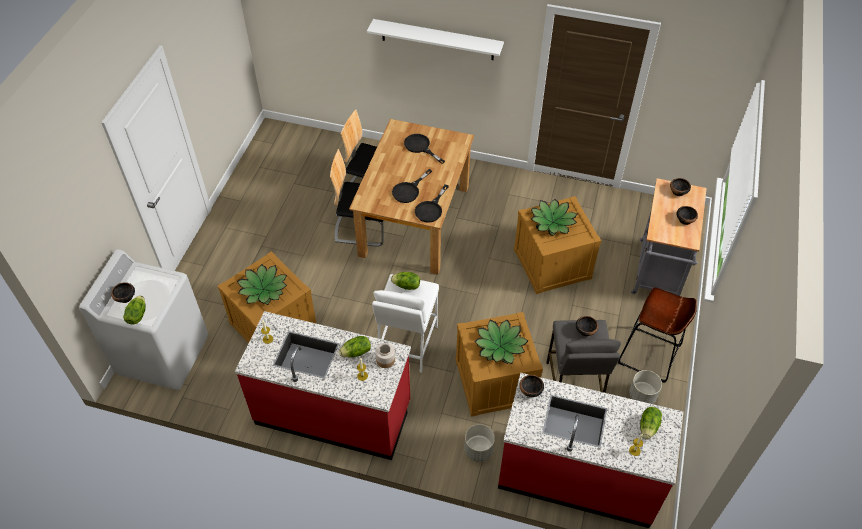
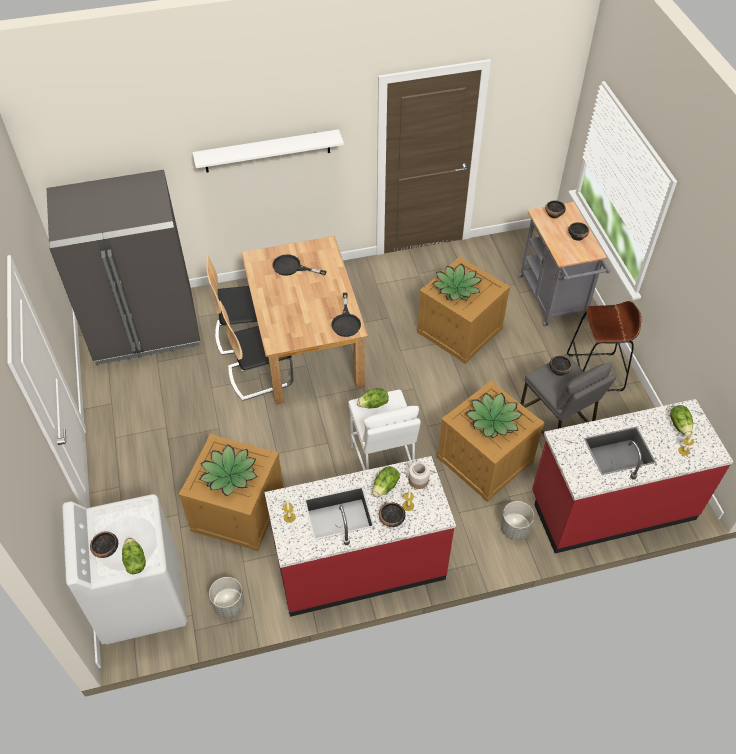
camera: 30 degrees left, 0 degrees up
black frying pan [392,169,432,203] -> none
bowl [519,375,544,397] -> bowl moved to [379,502,405,527]
grey planter [629,370,662,404] -> grey planter moved to [209,577,245,618]
none -> grey fridge [46,170,200,365]

